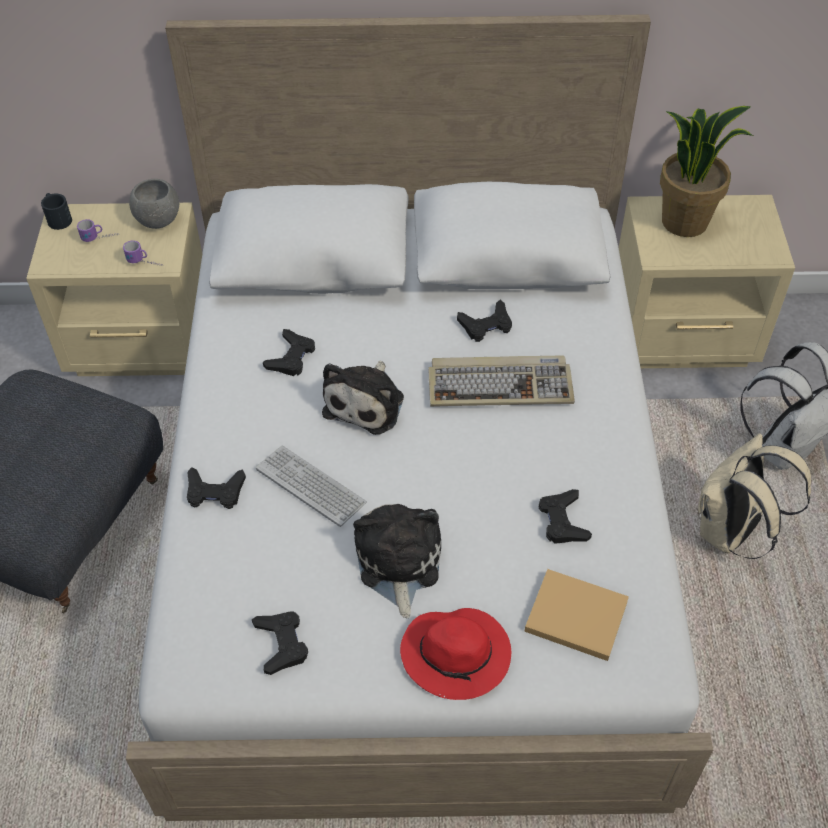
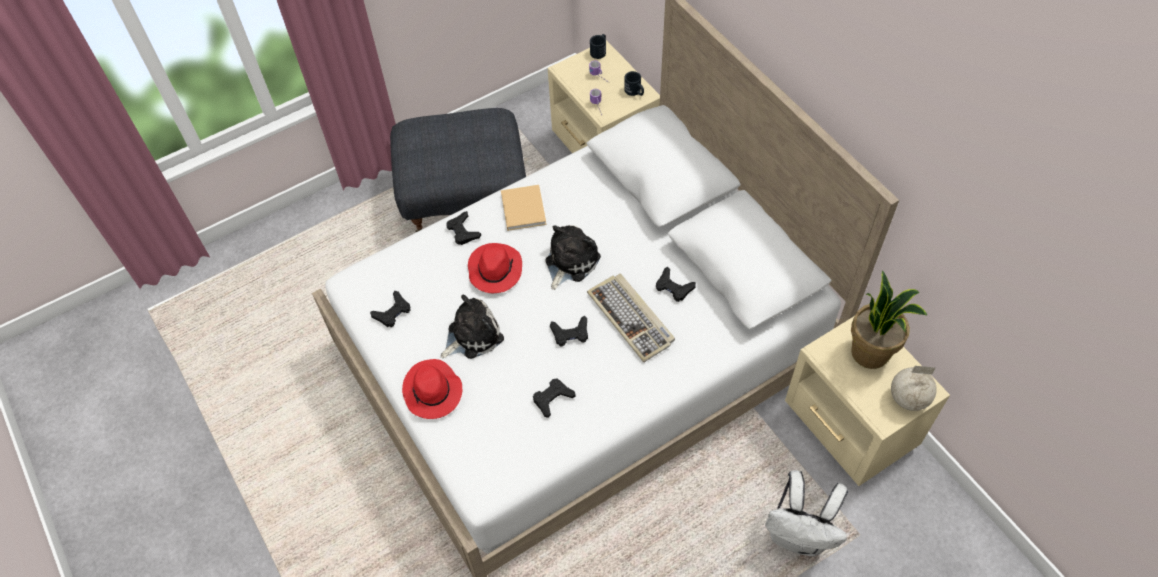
camera: 60 degrees right, 5 degrees up
grey bowl [129,179,179,229] -> black mug [624,71,644,96]
keyboard [256,446,367,527] -> red hat [468,243,522,293]
black game controller [263,329,315,376] -> black game controller moved to [550,316,588,346]
plush toy [322,361,404,435] -> plush toy turned 135 degrees clockwise [545,225,601,290]
beige book [524,569,629,661] -> beige book moved to [501,185,546,231]
beige backpack [698,433,811,559] -> none
none -> globe [891,366,937,411]

